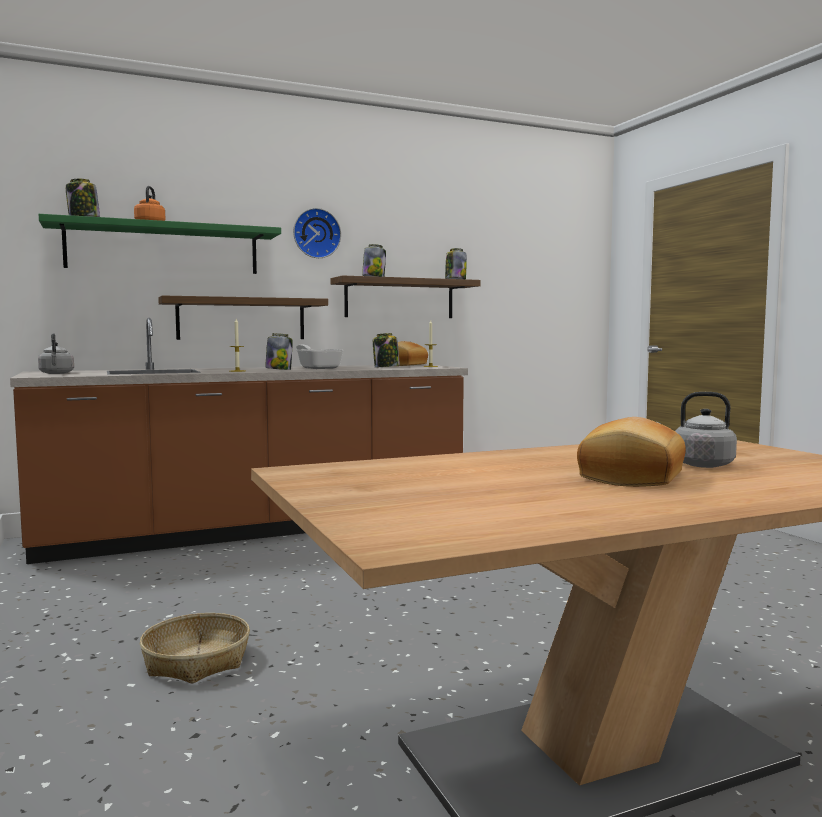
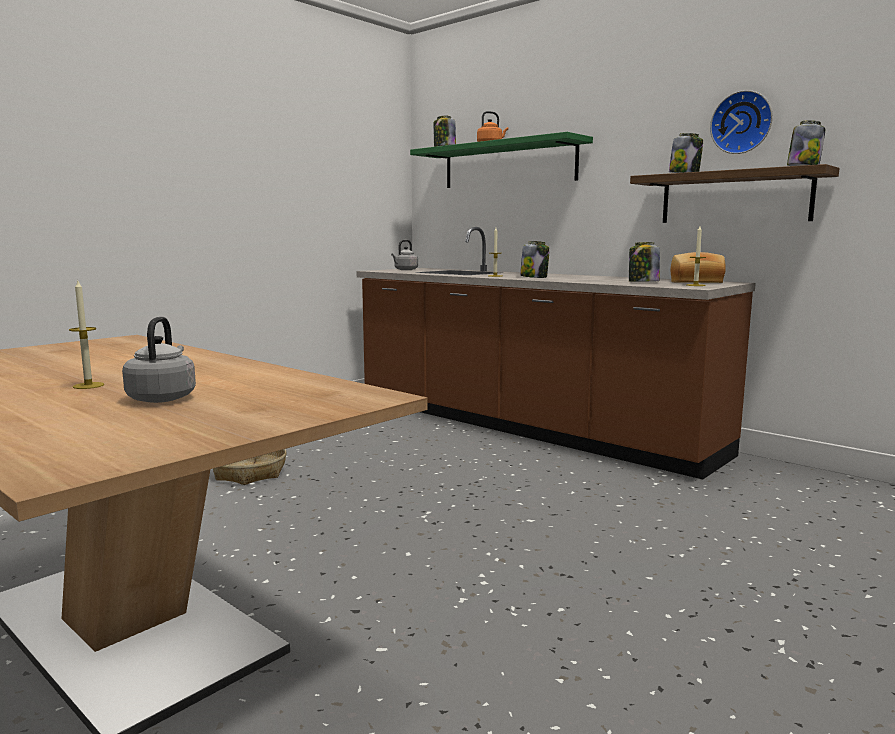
camera: 65 degrees right, 5 degrees up
shelf [158,295,328,340] -> none
wall clock [293,208,341,258] -> wall clock moved to [710,90,773,154]
frying pan [296,345,344,369] -> none
bread [577,417,686,487] -> candle [69,279,104,389]

